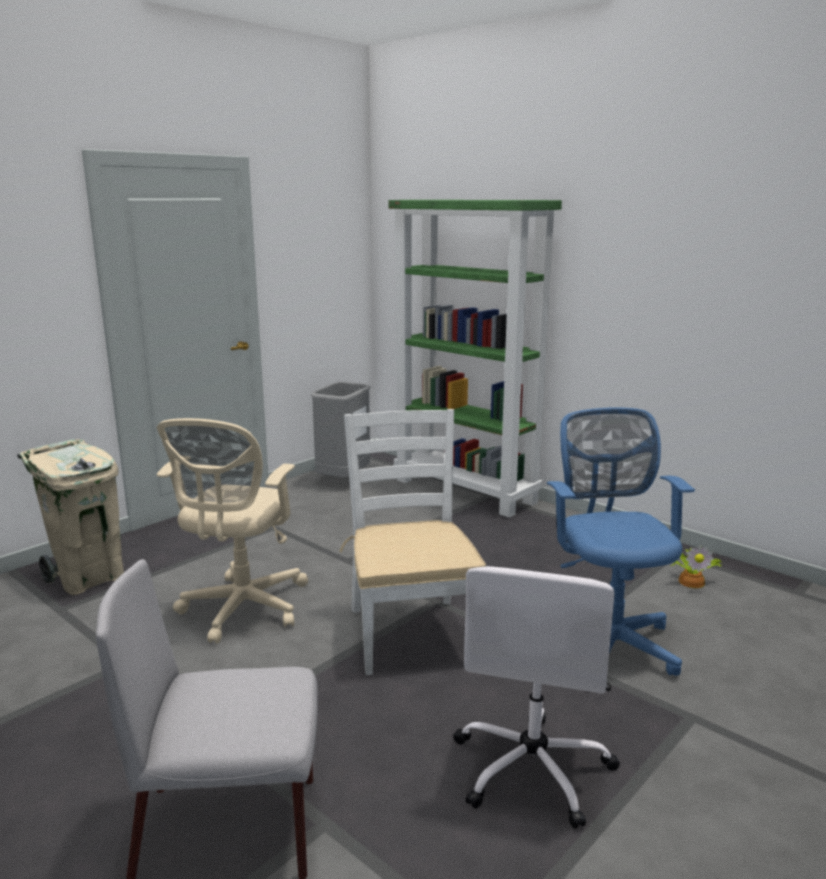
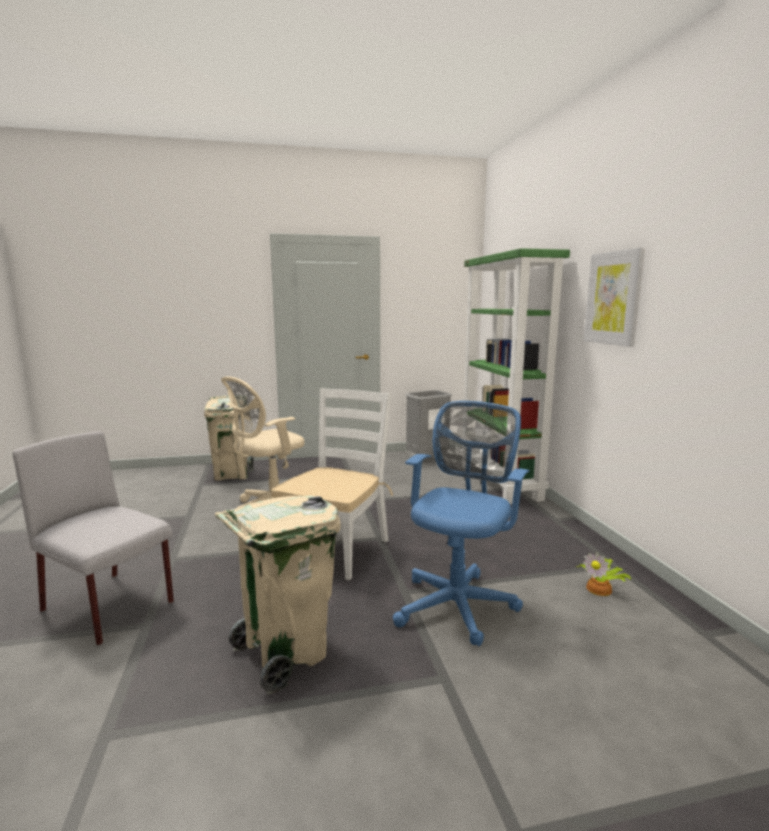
camera: 35 degrees right, 5 degrees down
white office chair [453,566,620,829] -> beige trash can [215,496,341,694]
none -> picture [584,247,645,347]

